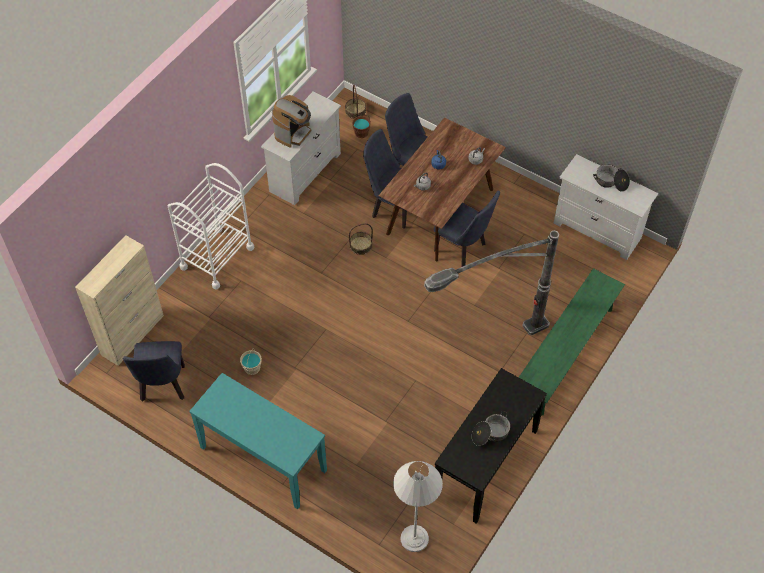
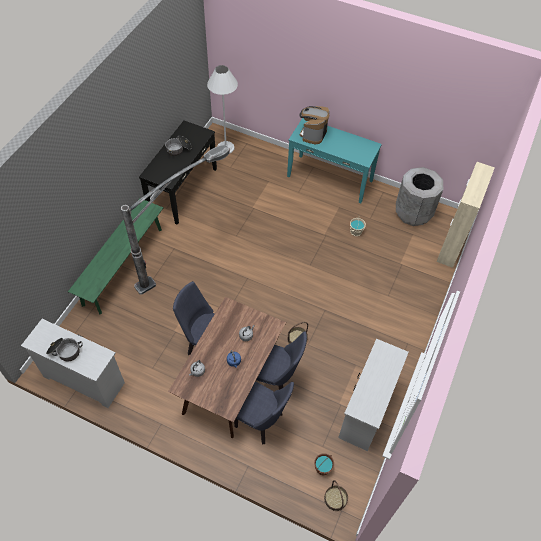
camera: 170 degrees right, 0 degrees up
blue chair [123,341,185,402] -> grey trash can [396,167,443,226]
white cart [168,163,254,290] -> none
coffee machine [272,95,312,148] -> coffee machine moved to [299,106,330,144]

